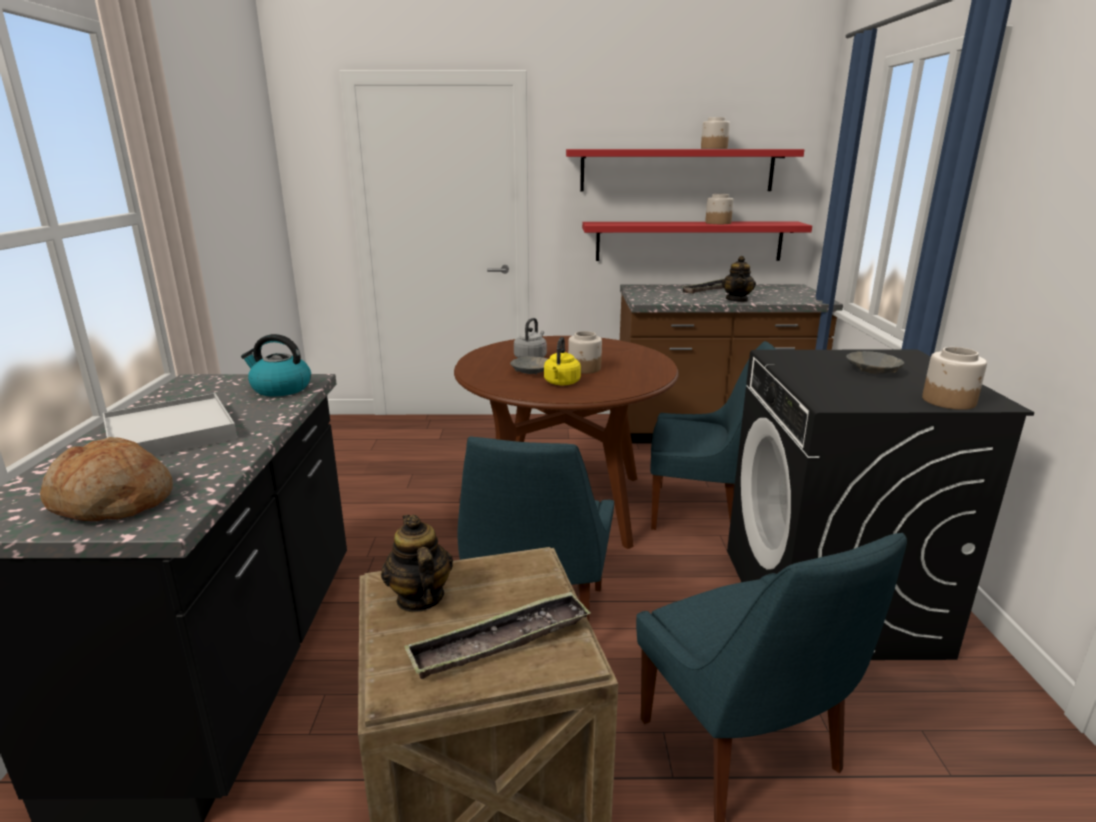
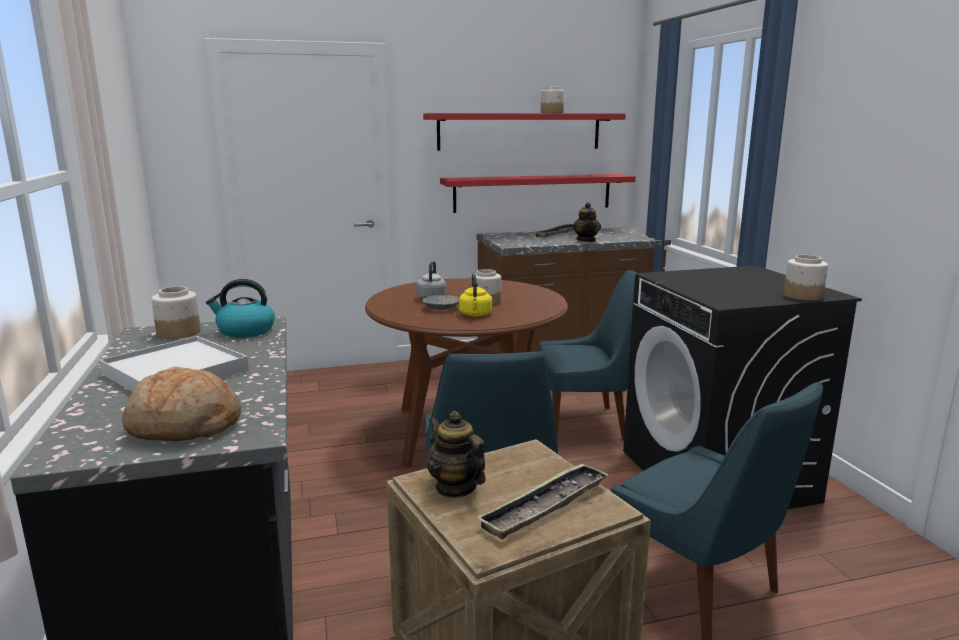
camera: 15 degrees left, 5 degrees down
jar [705,194,733,224] -> jar moved to [151,286,201,339]
grey bowl [846,351,904,374] -> none

